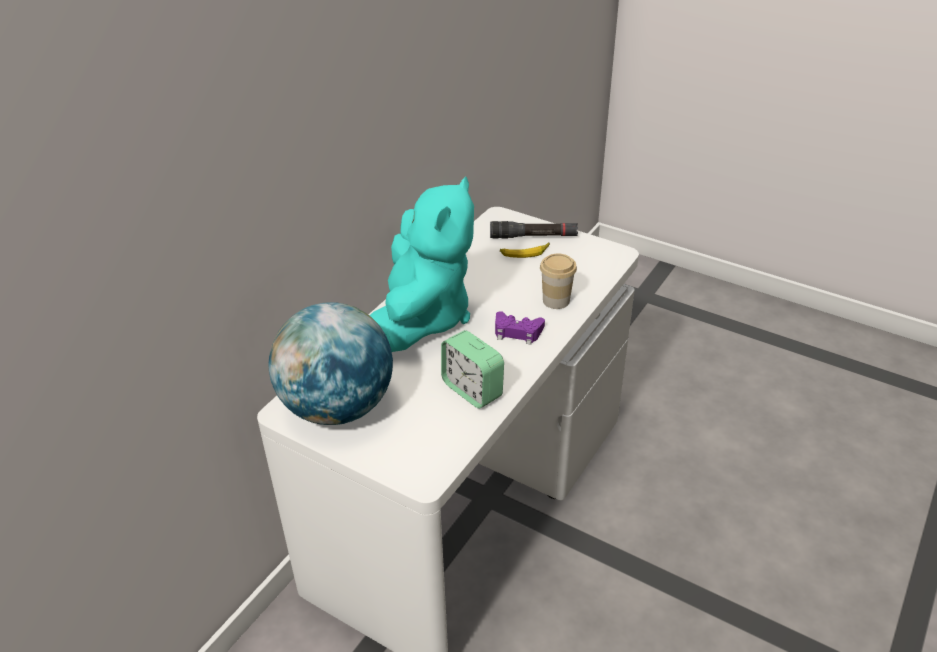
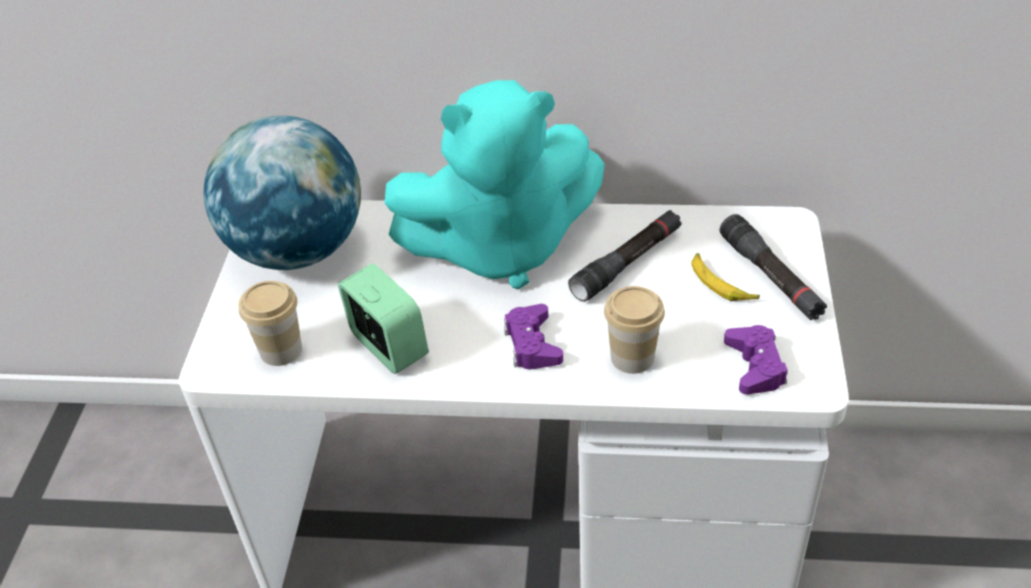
camera: 65 degrees right, 5 degrees up
alarm clock [441,330,504,409] -> alarm clock turned 120 degrees clockwise [338,263,429,374]
none -> cup [238,281,302,366]
none -> black flashlight [568,210,682,302]
none -> purple game controller [724,325,788,395]

